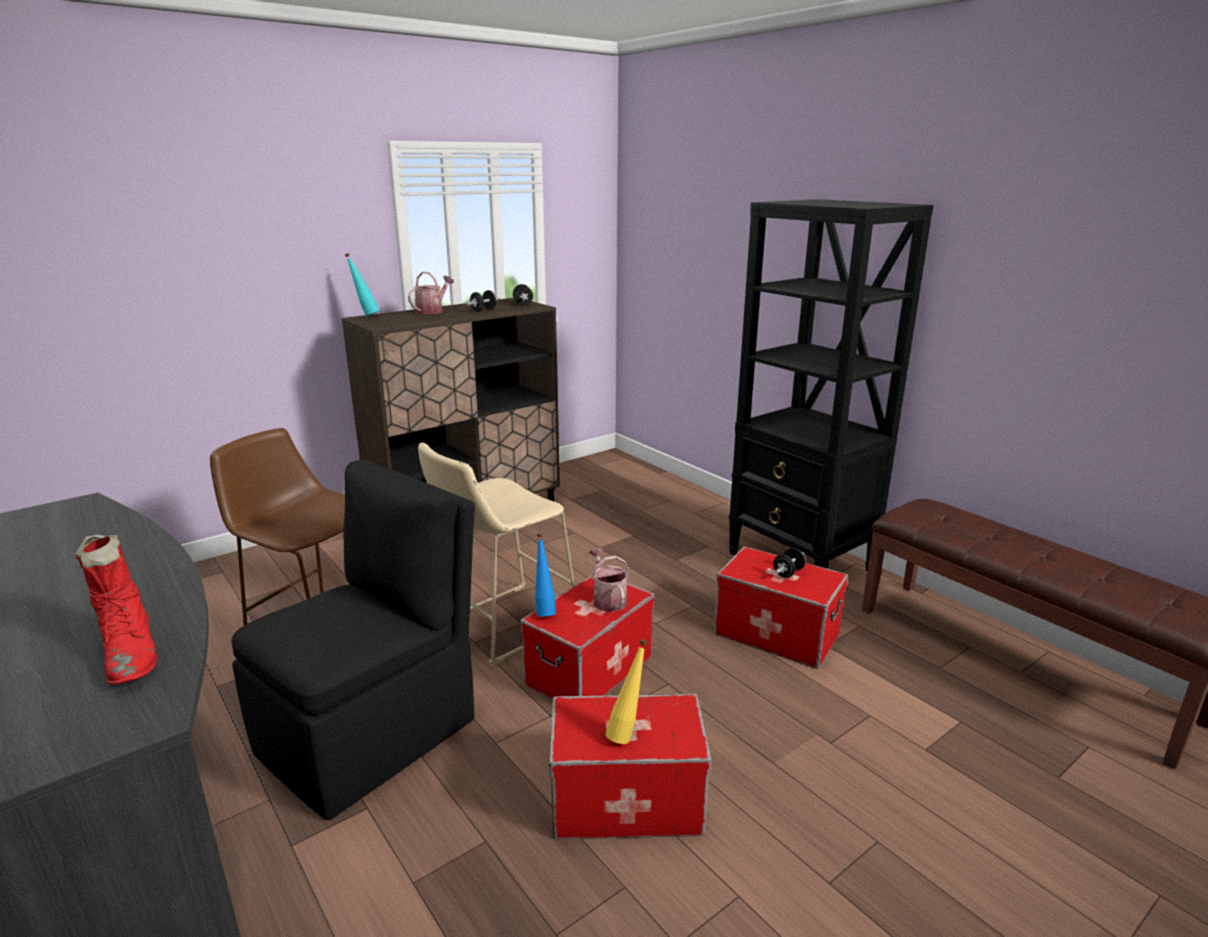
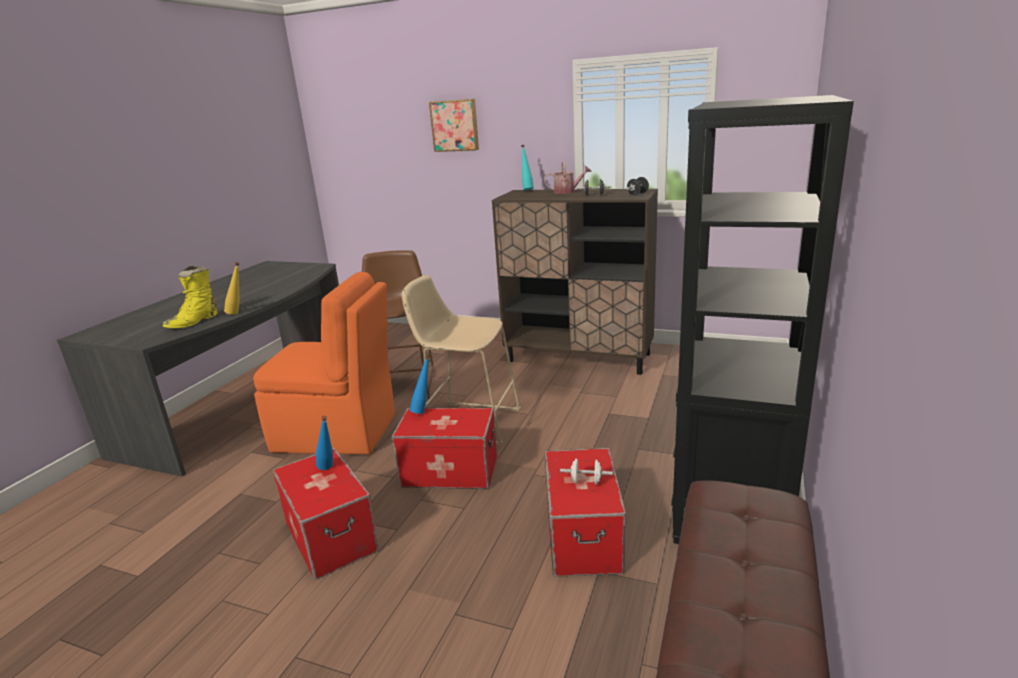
camera: 60 degrees right, 0 degrees up
red boot [75,535,157,685] -> yellow boot [162,265,218,328]
black chair [231,459,475,820] -> orange chair [253,272,395,454]
watering can [589,548,629,612] -> none
yellow bottle [606,639,647,744] -> yellow bottle moved to [224,262,240,315]
black dumbbell [773,548,806,578] -> white dumbbell [560,459,613,484]
none -> blue bottle [316,416,333,470]
none -> picture [429,99,479,152]

